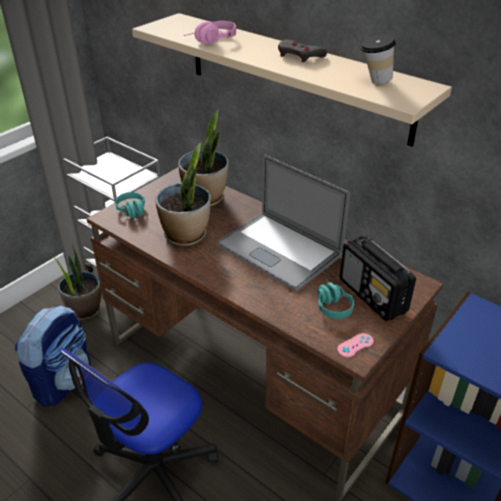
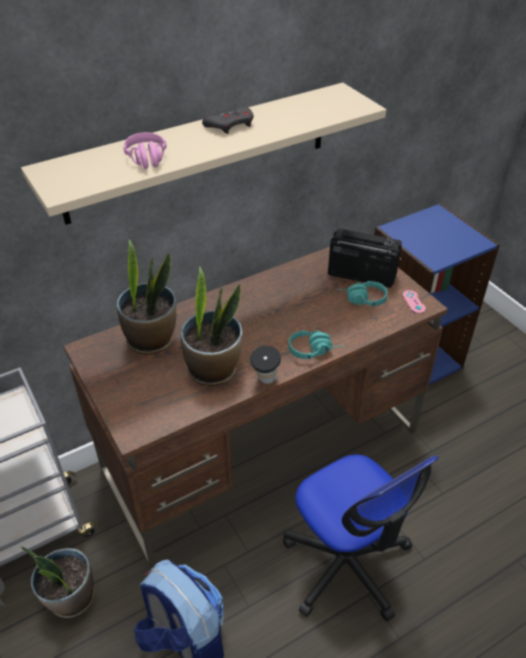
camera: 70 degrees left, 5 degrees up
turquoise headphones [115,192,145,221] -> turquoise headphones moved to [289,330,344,359]
laptop [216,154,350,291] -> none
radio [340,236,416,321] -> radio turned 150 degrees counterclockwise [328,228,402,288]
cup [361,35,396,84] -> cup moved to [250,346,281,384]

